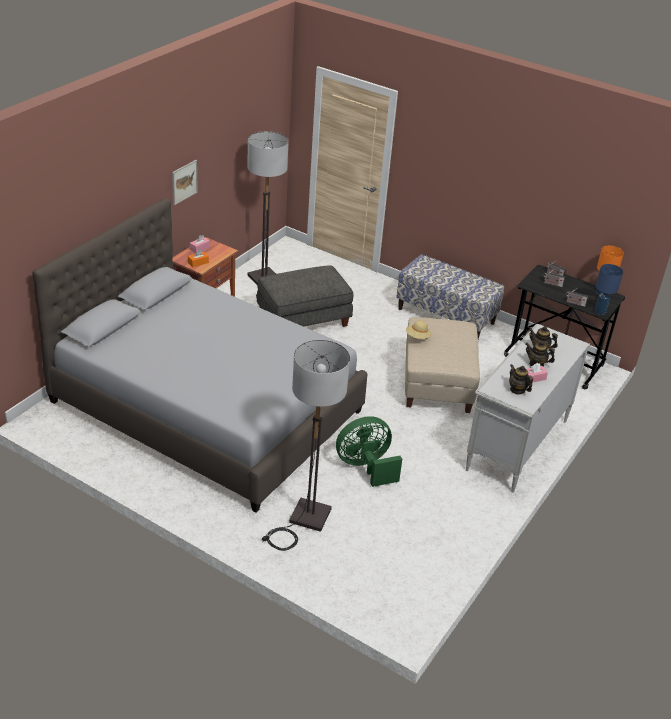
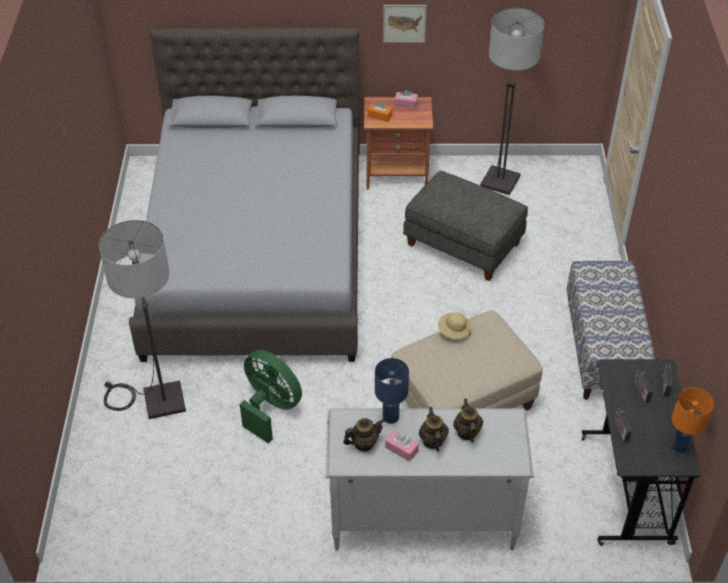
camera: 60 degrees right, 10 degrees up
teapot [509,364,533,395] -> teapot turned 45 degrees clockwise [343,418,385,452]
blue table lamp [595,264,623,315] -> blue table lamp moved to [375,358,409,424]

